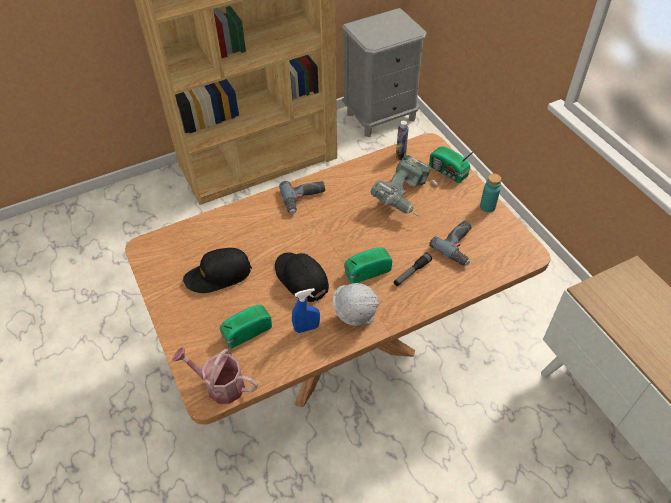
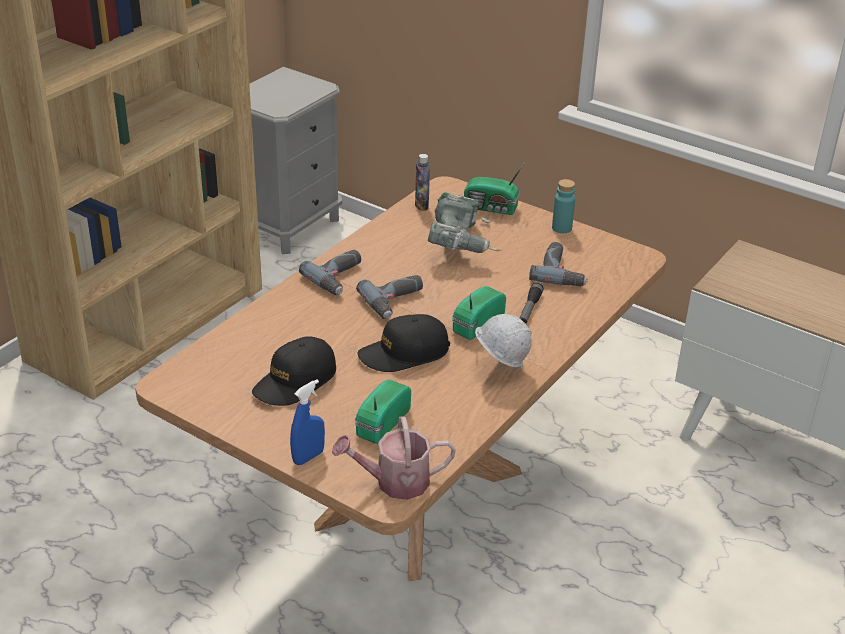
camera: 30 degrees left, 15 degrees down
black cap [275,252,329,302] -> black cap turned 45 degrees counterclockwise [357,314,450,372]
blue spray bottle [292,288,320,333] -> blue spray bottle moved to [290,379,325,465]
none -> power drill [356,275,423,319]

